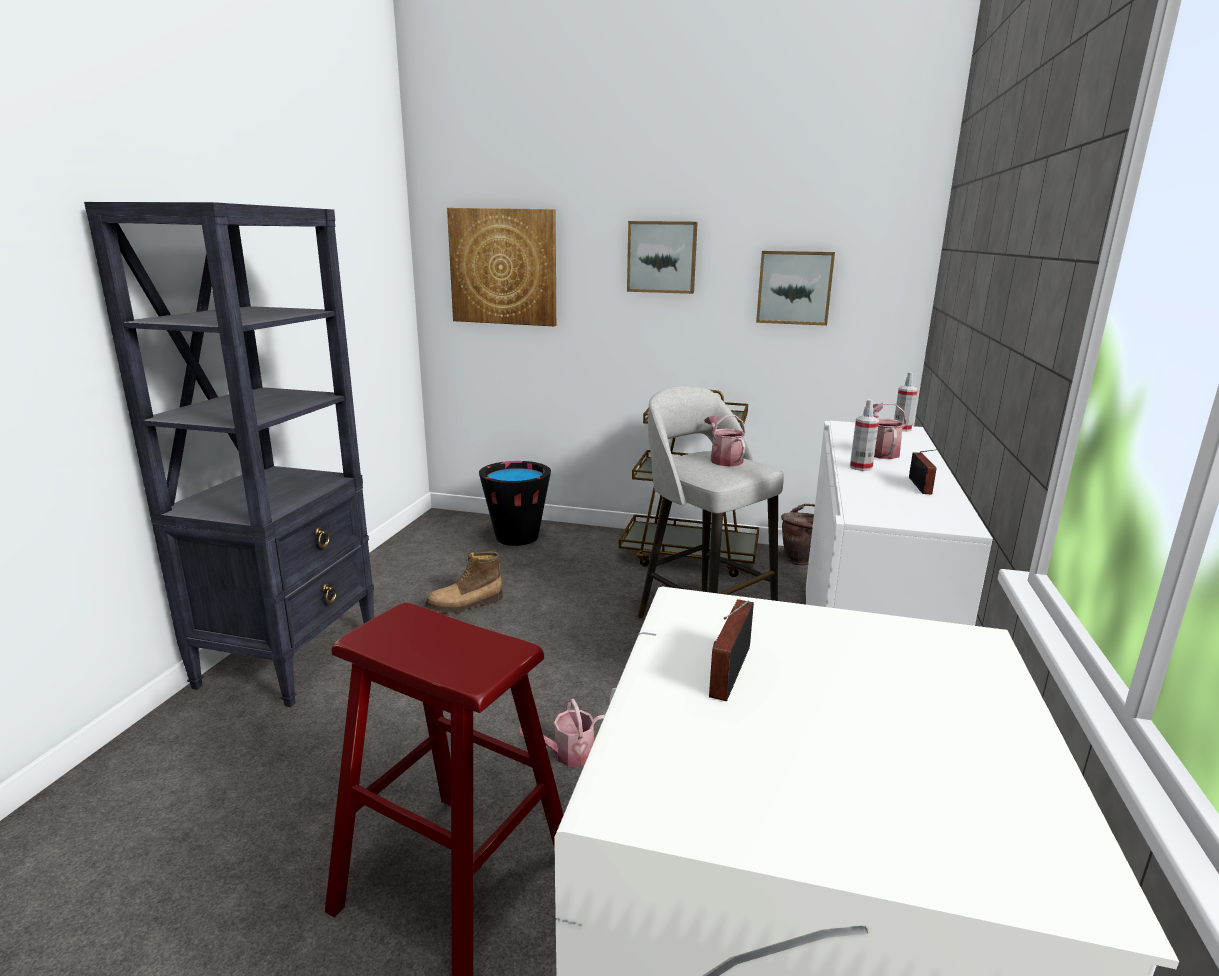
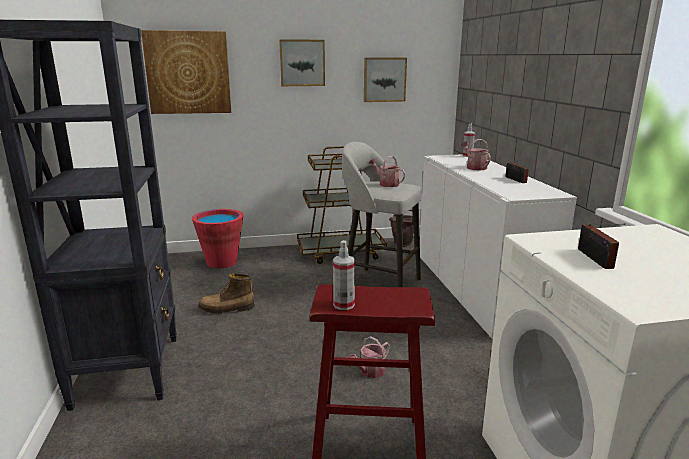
camera: 25 degrees left, 0 degrees up
boot [425,551,503,613] -> boot turned 45 degrees clockwise [198,273,255,314]
black bucket [479,461,551,546] -> red bucket [192,209,243,268]
spray bottle [850,399,879,471] -> spray bottle moved to [333,240,355,310]

